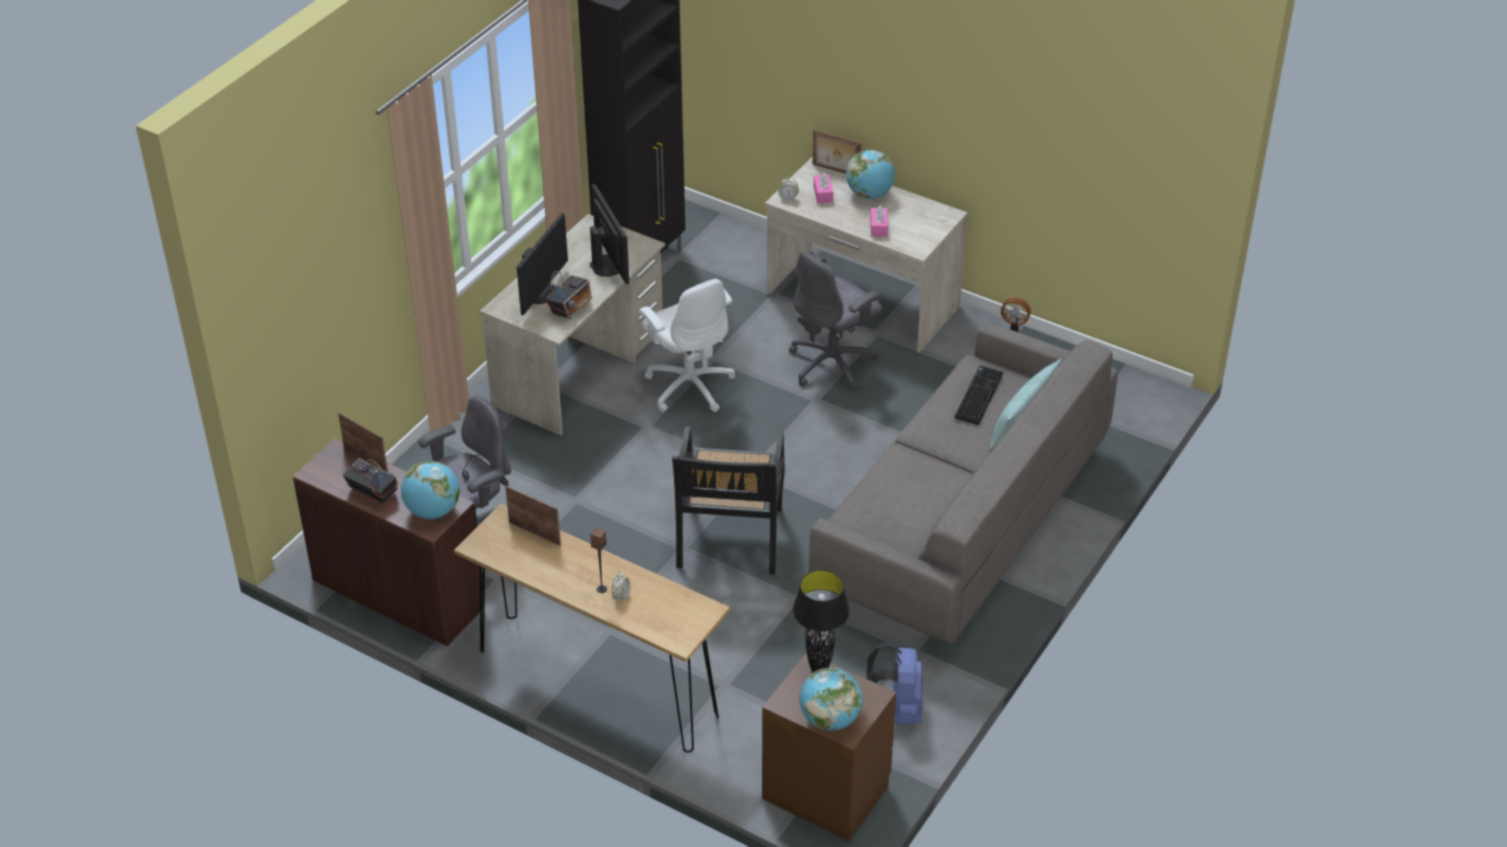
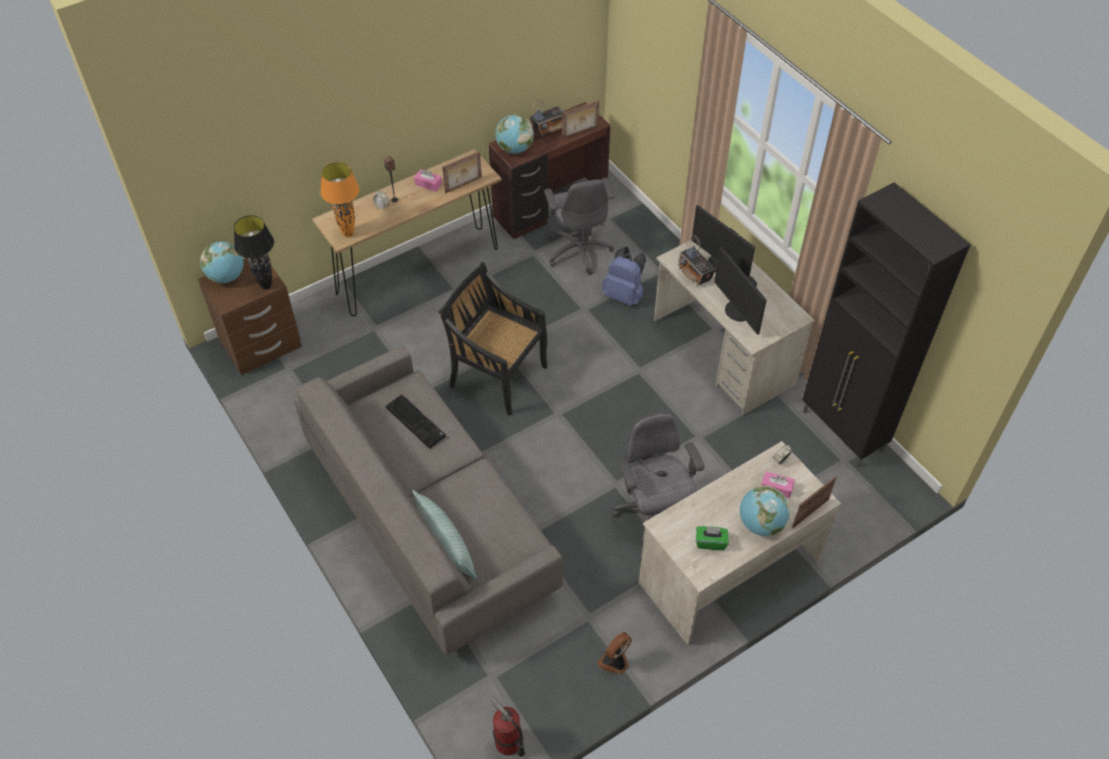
camera: 115 degrees right, 10 degrees up
monitor [590,184,629,285] -> monitor turned 60 degrees clockwise [714,247,767,335]
white office chair [639,279,735,412] -> none
blue backpack [866,643,923,724] -> blue backpack moved to [602,246,646,306]
pink tissue box [870,205,888,237] -> pink tissue box moved to [414,169,442,192]
keyboard [955,365,1003,425] -> keyboard moved to [386,394,446,449]
none -> orange table lamp [320,162,359,237]
none -> fire extinguisher [490,697,525,757]
none -> green tissue box [696,526,729,550]

